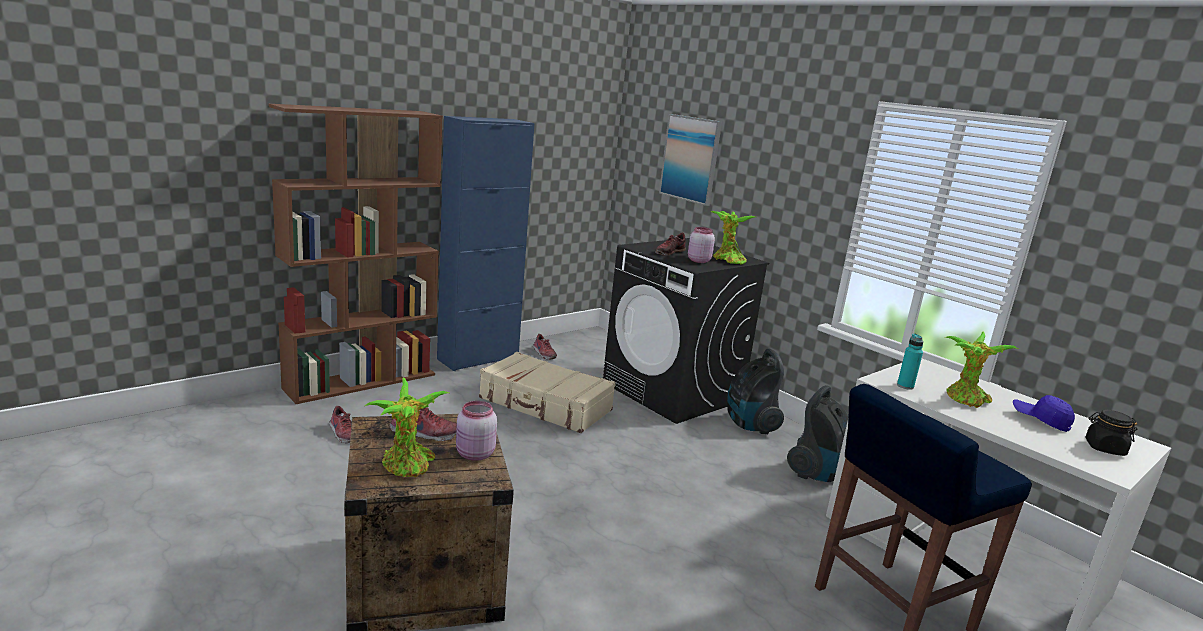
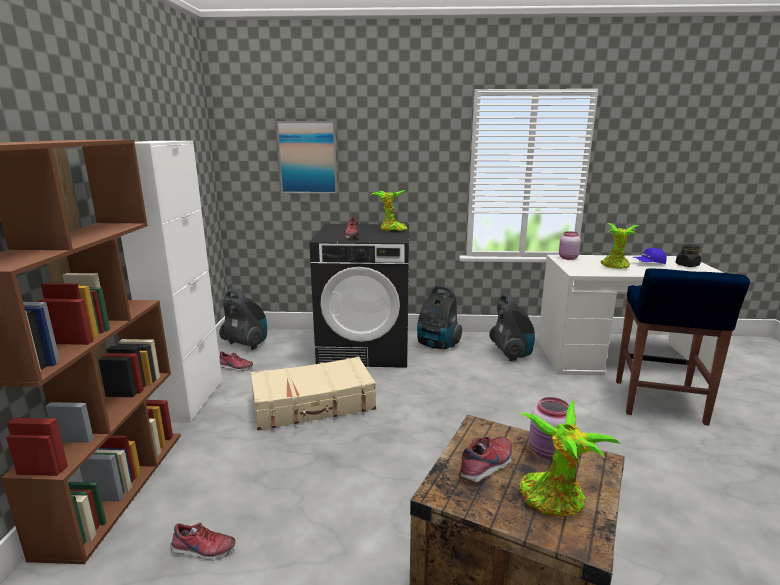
camera: 45 degrees left, 0 degrees up
blue cabinet [437,116,535,371] -> white cabinet [121,141,222,423]
pink jar [688,227,715,263] -> pink jar moved to [559,231,581,260]
turquoise bottle [897,334,923,390] -> none
none -> vacuum cleaner [219,288,267,350]

